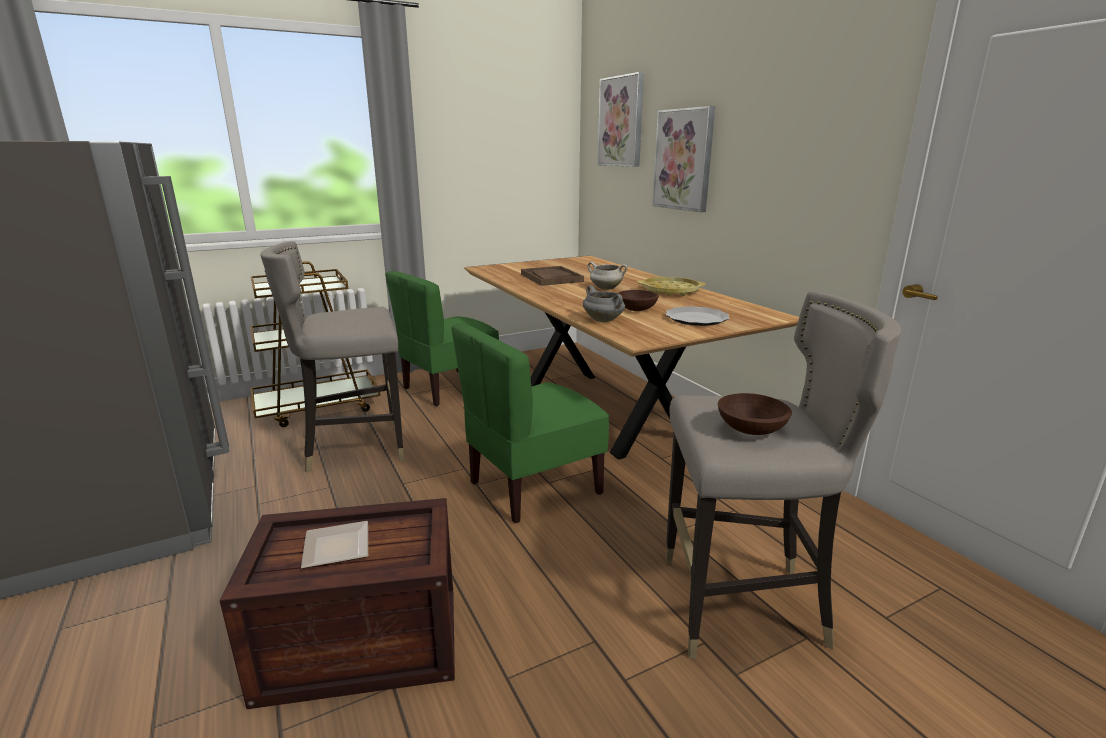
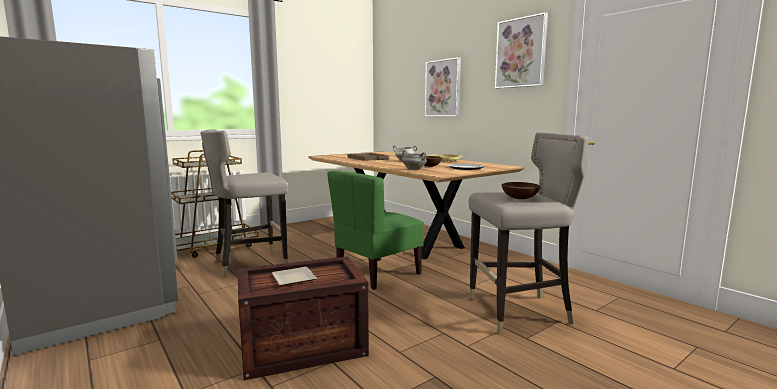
camera: 10 degrees left, 10 degrees down
green chair [385,271,499,407] -> none
picture [598,72,644,167] -> picture moved to [495,12,548,88]

